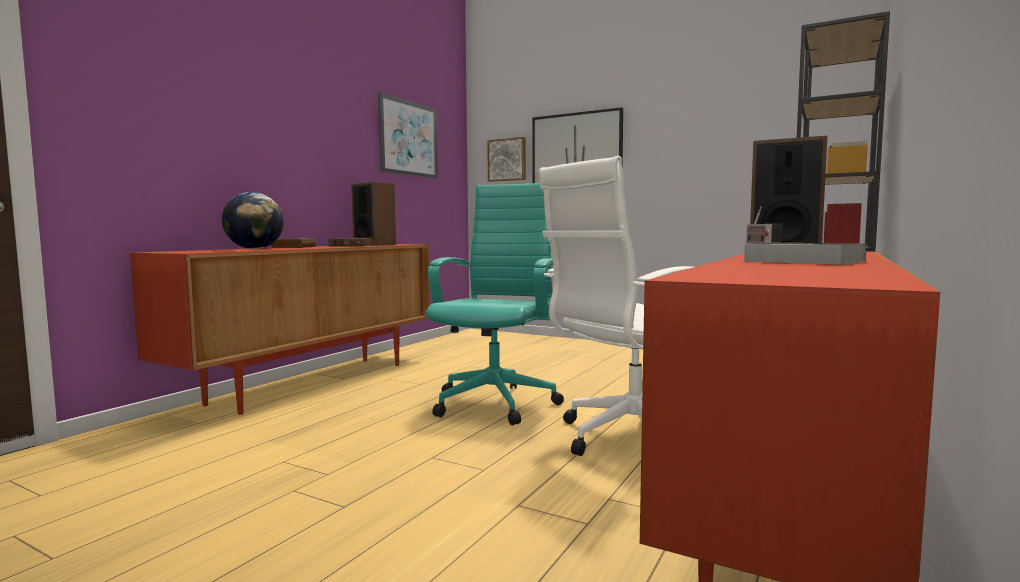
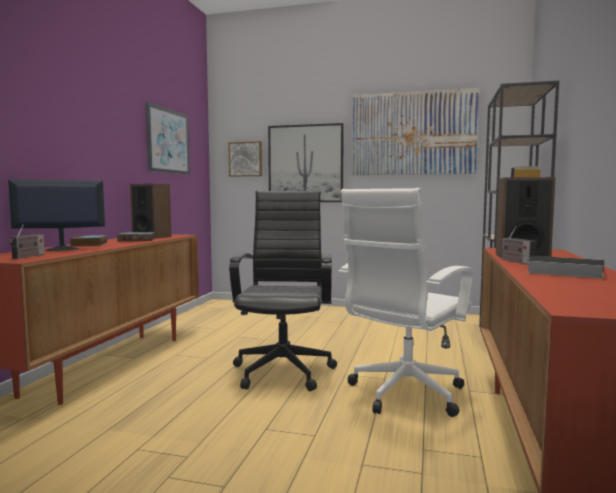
camera: 15 degrees left, 0 degrees up
globe [222,192,284,249] -> monitor [8,180,105,251]
turquoise office chair [426,183,564,425] -> black office chair [229,191,337,391]
none -> radio [9,225,45,259]
none -> picture [352,88,479,175]

